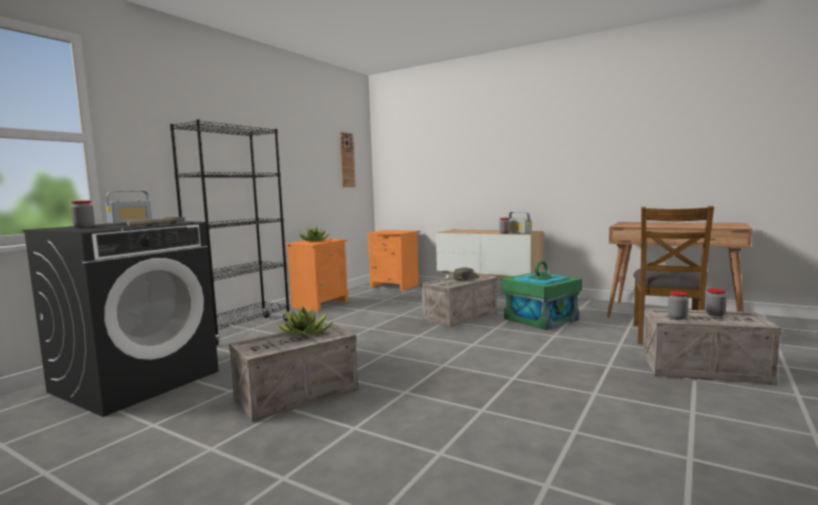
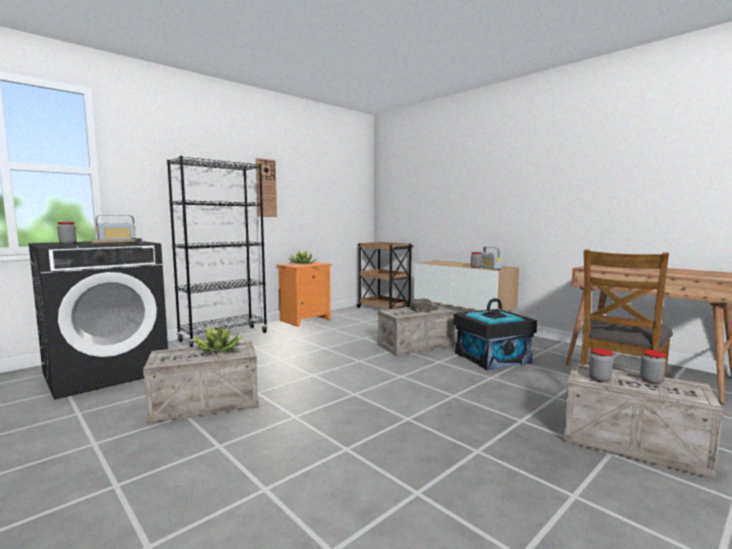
camera: 15 degrees right, 0 degrees up
wall clock [339,132,356,187] -> wall clock moved to [256,158,277,217]
orange nightstand [366,230,419,291] -> brown cart [356,242,414,309]
green storage box [502,260,582,330] -> black storage box [453,298,537,370]

